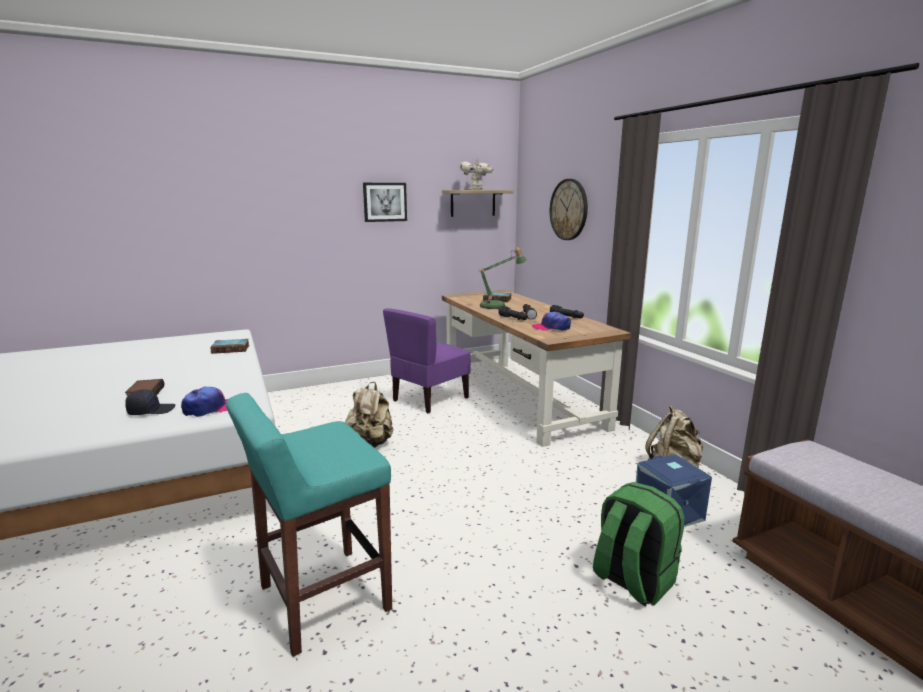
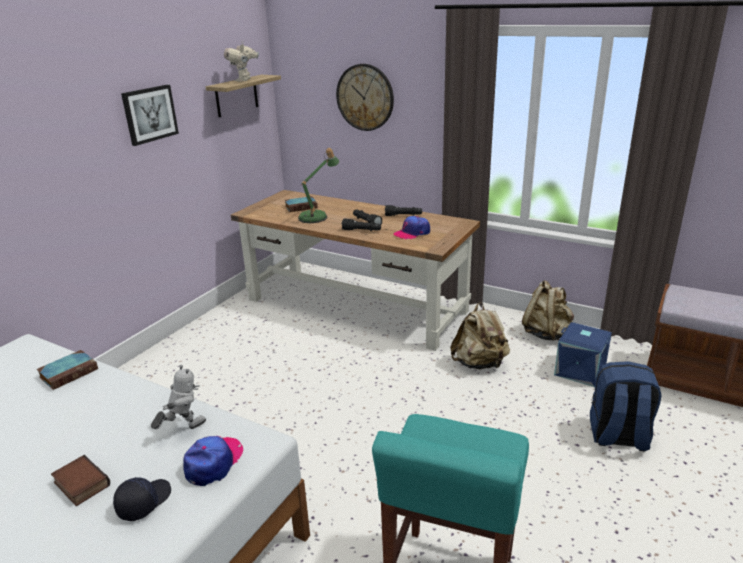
camera: 35 degrees left, 10 degrees up
beige backpack [345,382,394,448] -> beige backpack moved to [450,302,510,369]
purple chair [383,308,471,414] -> none
green backpack [593,482,684,607] -> blue backpack [590,361,662,451]
none -> toy robot [151,365,206,429]

